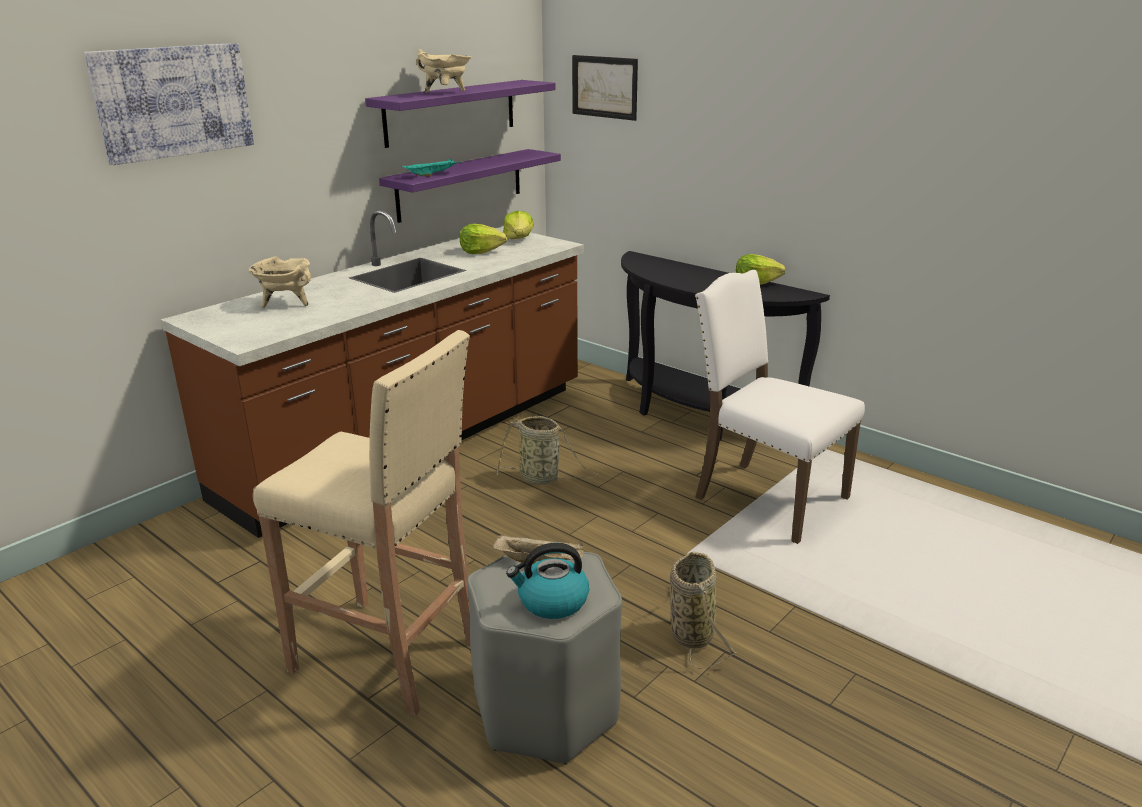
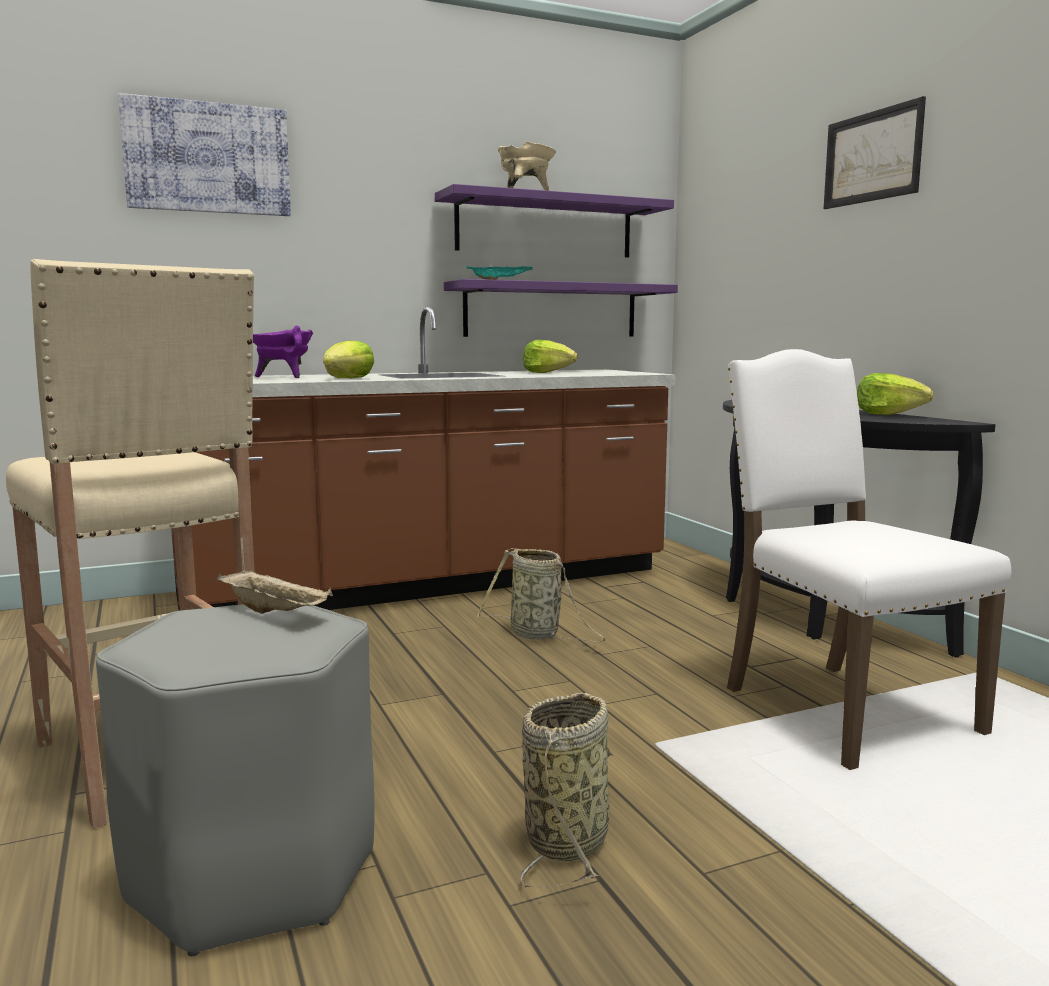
camera: 25 degrees right, 15 degrees down
beige cooking pot [249,256,311,308] -> purple cooking pot [253,325,313,378]
lettuce [503,211,534,239] -> lettuce moved to [323,340,374,378]
kettle [506,543,589,619] -> none
picture [572,55,638,121] -> picture moved to [824,96,926,209]

